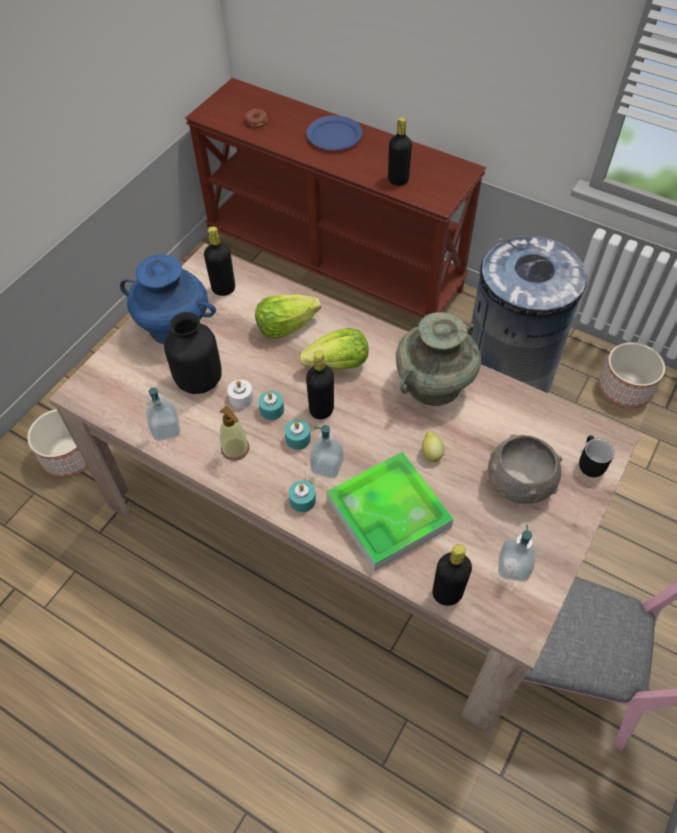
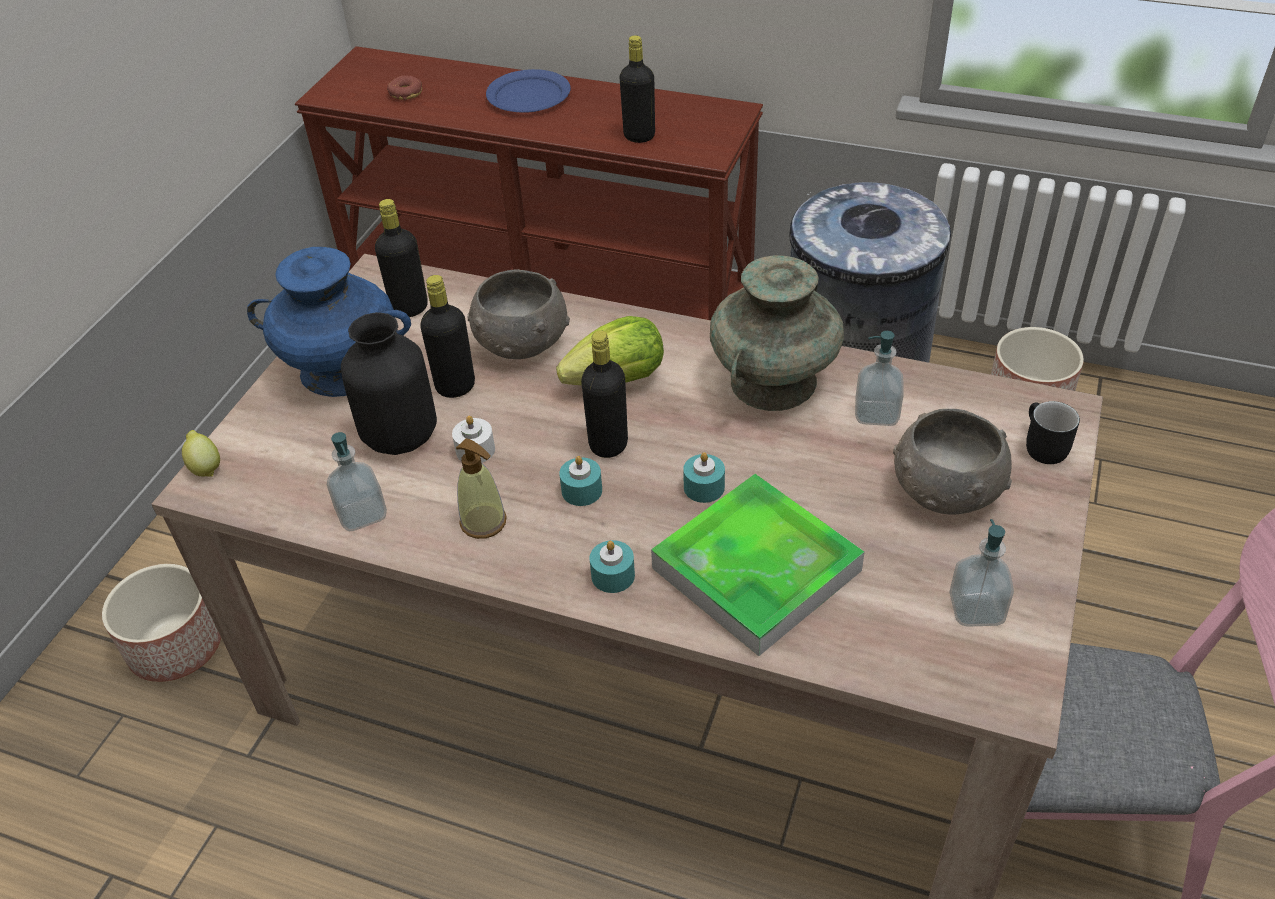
camera: 10 degrees left, 10 degrees down
lettuce [255,294,321,339] -> grey bowl [467,269,570,359]
turquoise candle [258,391,284,420] -> turquoise candle moved to [683,452,725,503]
soap dispenser [310,425,343,478] -> soap dispenser moved to [855,331,904,426]
lemon [422,431,444,462] -> lemon moved to [182,430,220,477]
black bottle [432,544,472,606] -> black bottle moved to [420,275,475,398]

